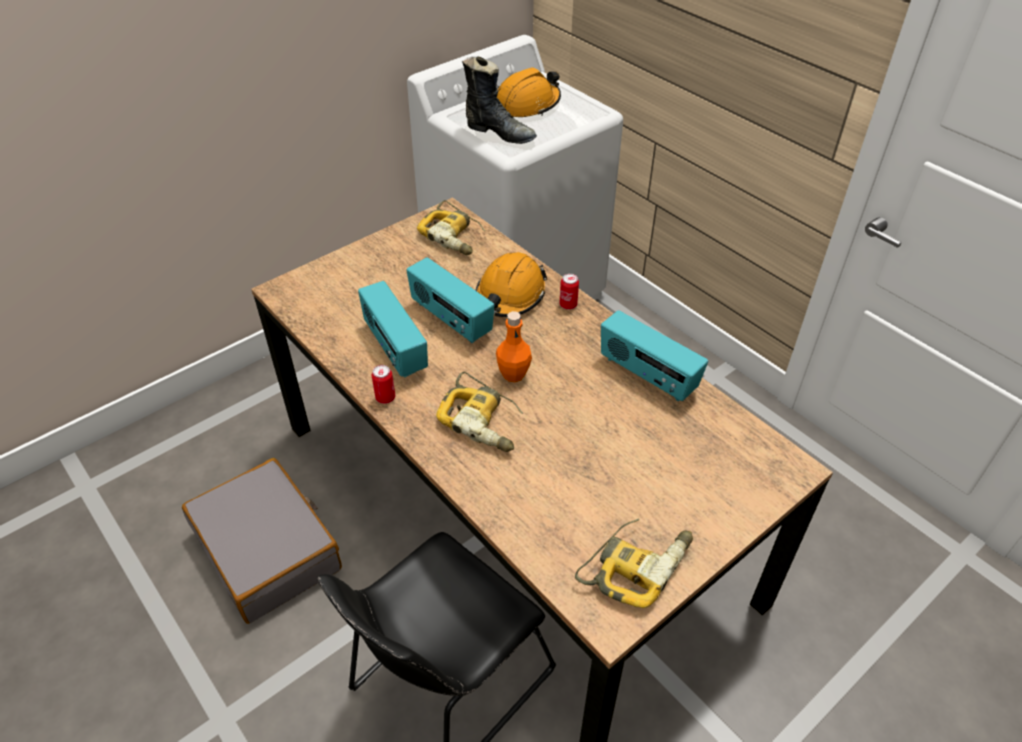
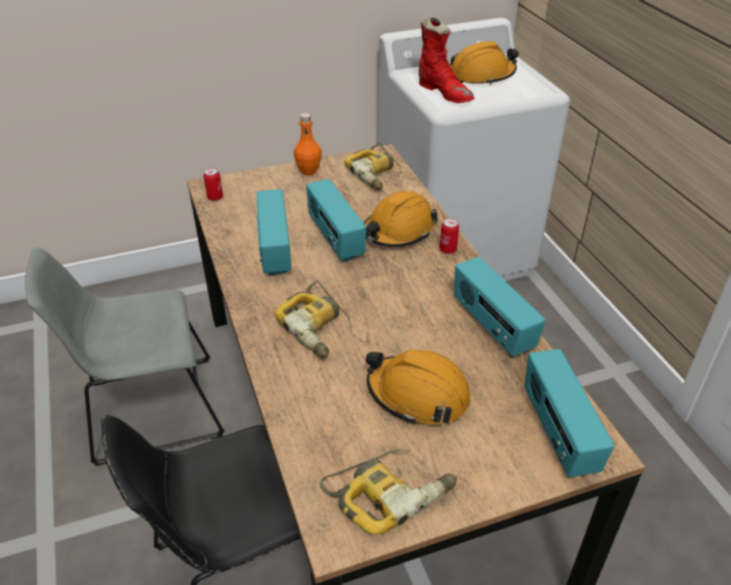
camera: 20 degrees right, 5 degrees down
grey suitcase [182,458,342,624] -> grey chair [25,247,224,466]
can [372,365,396,404] -> can moved to [203,168,223,201]
black boot [462,56,537,144] -> red boot [418,18,475,103]
orange bottle [496,311,532,382] -> orange bottle moved to [294,113,322,175]
none -> orange hard hat [366,349,471,424]
none -> radio [524,349,615,477]

